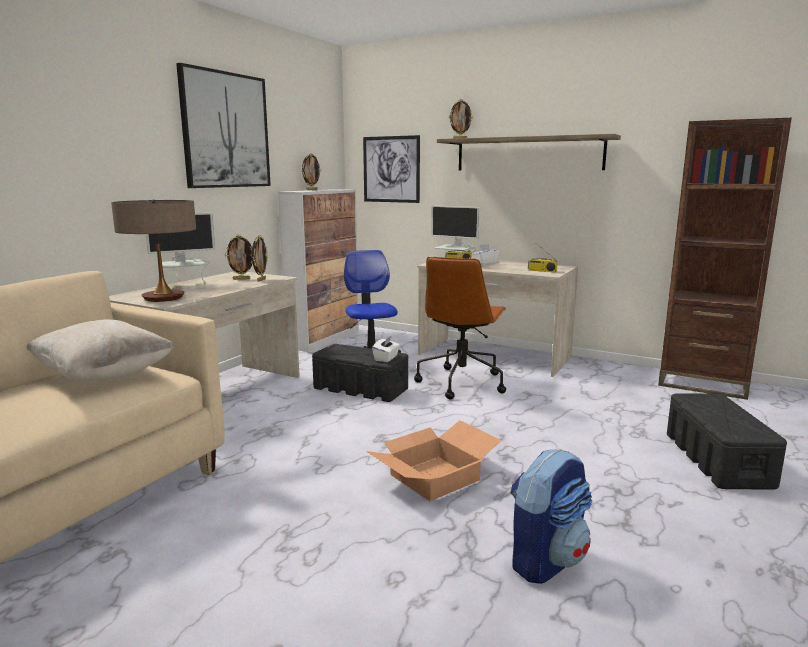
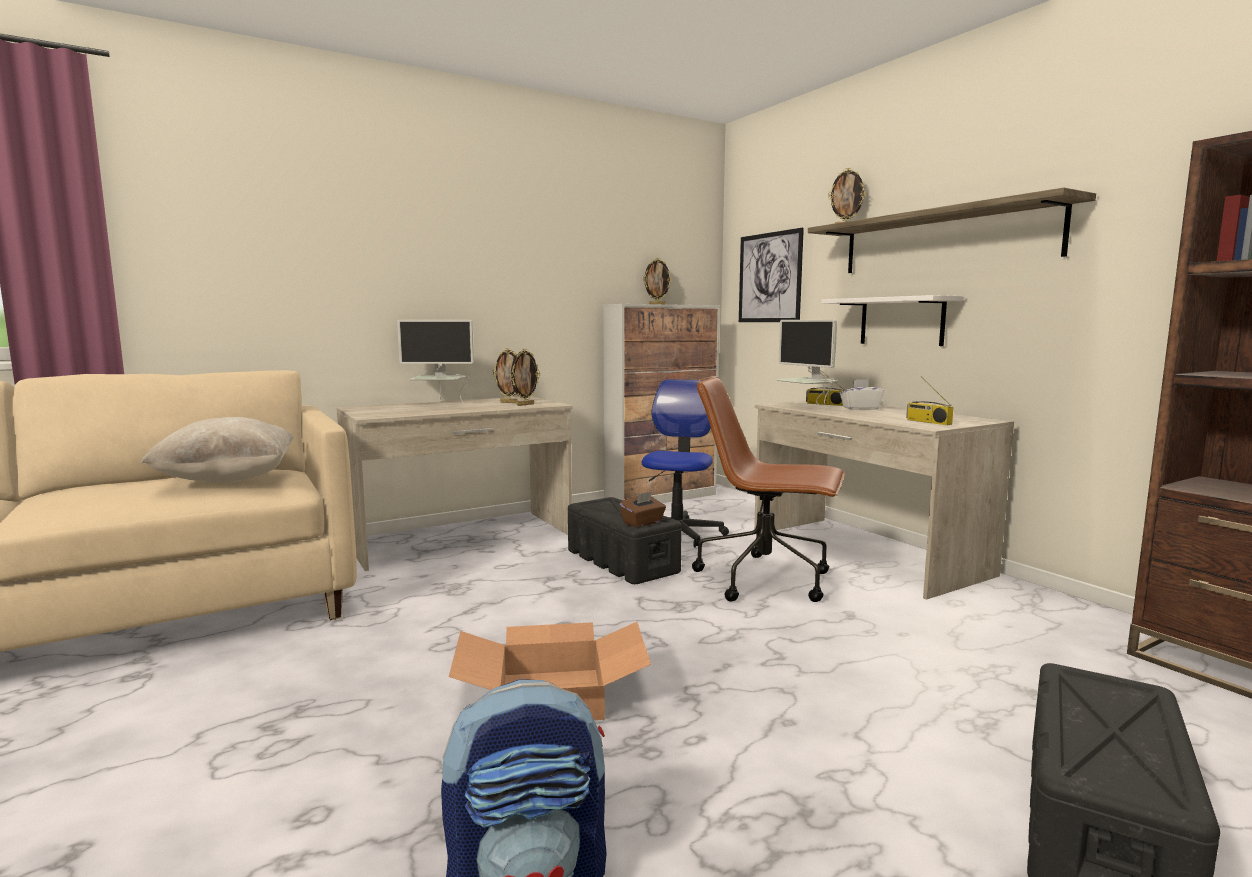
camera: 30 degrees right, 5 degrees down
table lamp [111,200,196,302] -> none
picture [176,63,271,188] -> none
white tissue box [372,336,400,362] -> brown tissue box [619,491,666,527]
brown office chair [414,257,507,399] -> brown office chair turned 60 degrees clockwise [692,376,845,602]
none -> white shelf [821,295,964,346]

